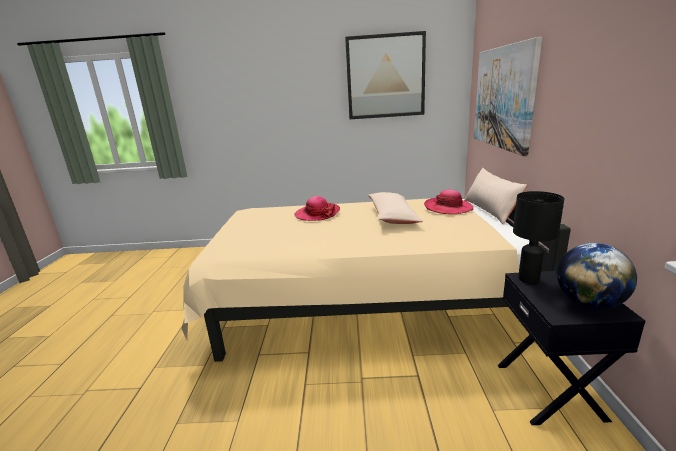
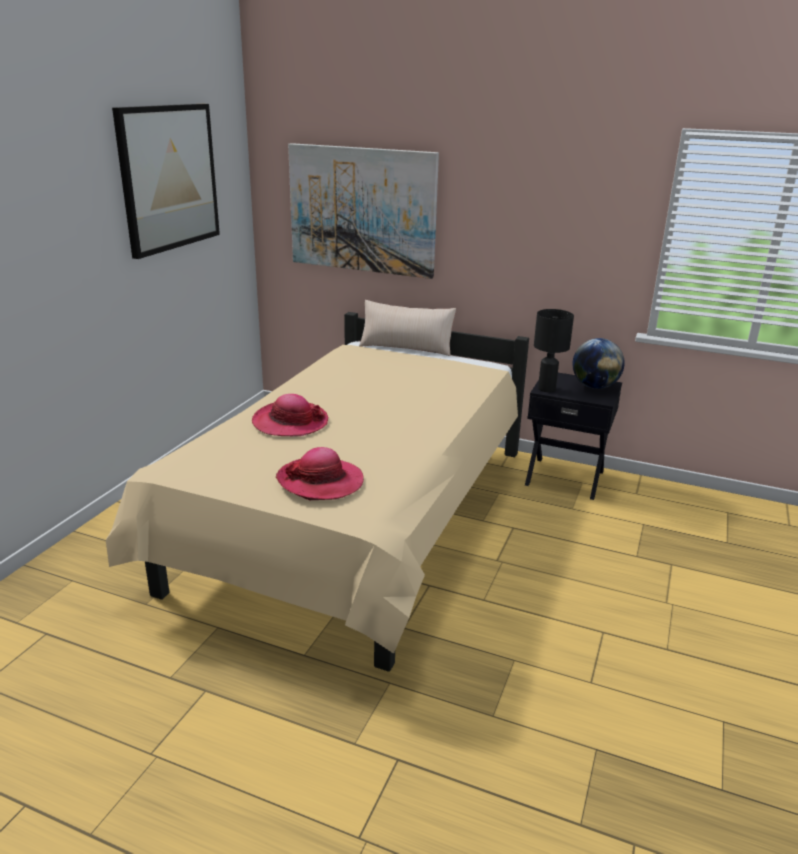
camera: 70 degrees left, 5 degrees up
beige pillow [368,192,423,224] -> none
hat [424,189,473,214] -> hat moved to [276,447,364,500]

